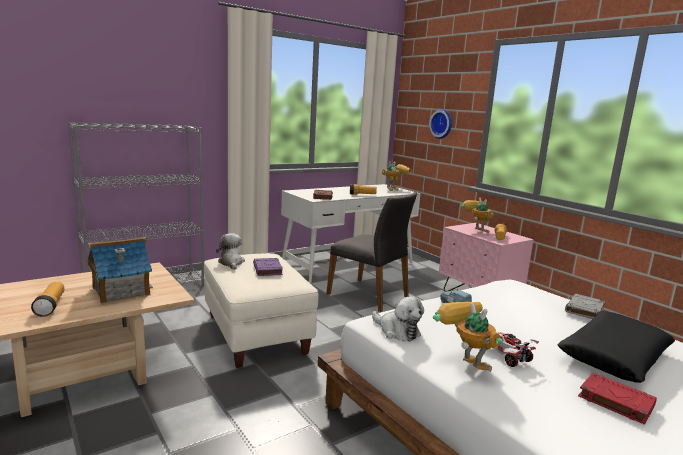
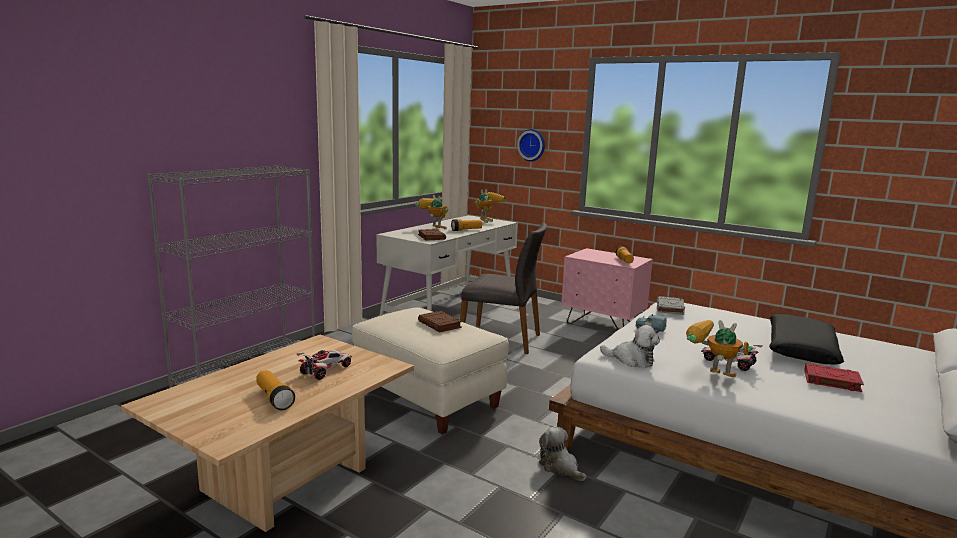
camera: 20 degrees left, 0 degrees up
toy house [87,237,153,304] -> toy car [297,350,352,380]
plush toy [216,233,245,270] -> plush toy moved to [539,427,586,481]
purple book [253,258,283,276] -> brown book [418,311,462,332]
toy robot [460,198,494,233] -> toy robot moved to [416,195,449,229]
grey book [565,294,605,319] -> grey book moved to [657,296,685,315]

